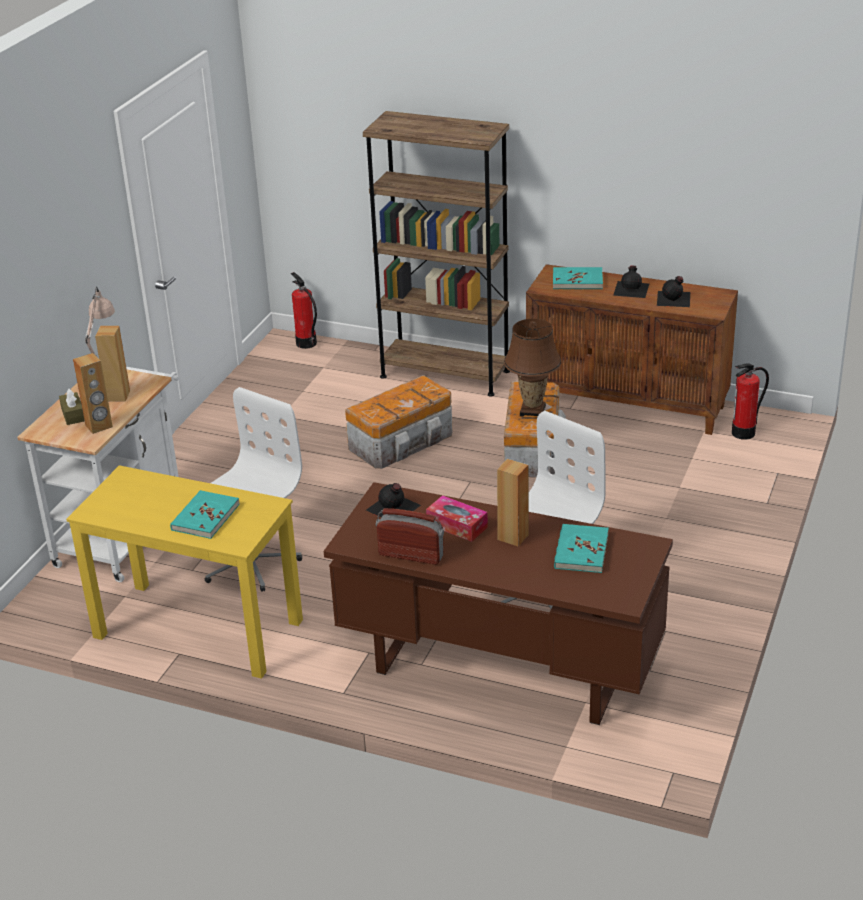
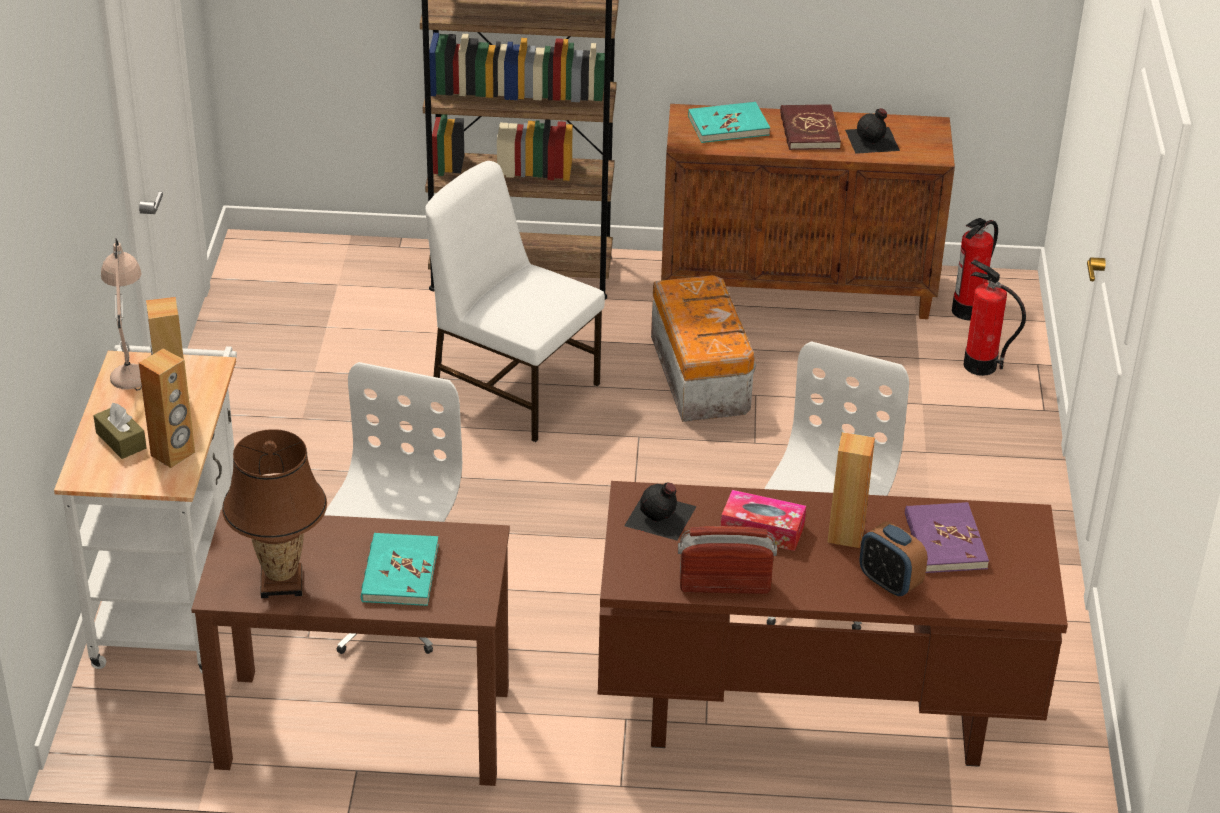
camera: 20 degrees left, 5 degrees up
yellow desk [66,465,303,679] -> brown desk [191,510,510,786]
fire extinguisher [290,272,317,349] -> fire extinguisher moved to [964,259,1026,376]
storage box [345,375,452,469] -> white chair [425,161,605,442]
brown table lamp [504,318,562,417] -> brown table lamp moved to [222,429,327,598]
turquoise book [554,524,609,573] -> purple book [905,502,989,573]
black bottle [613,265,649,298] -> red book [780,104,841,150]
none -> alarm clock [860,521,927,597]

